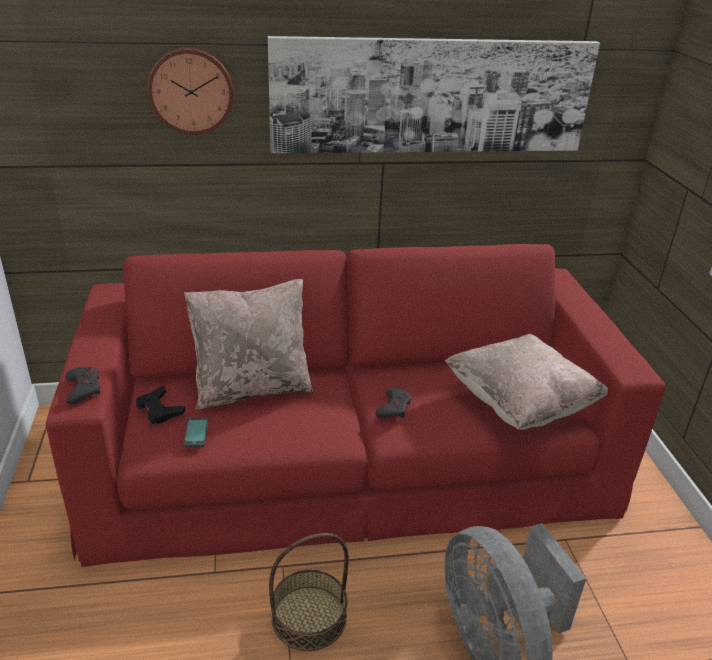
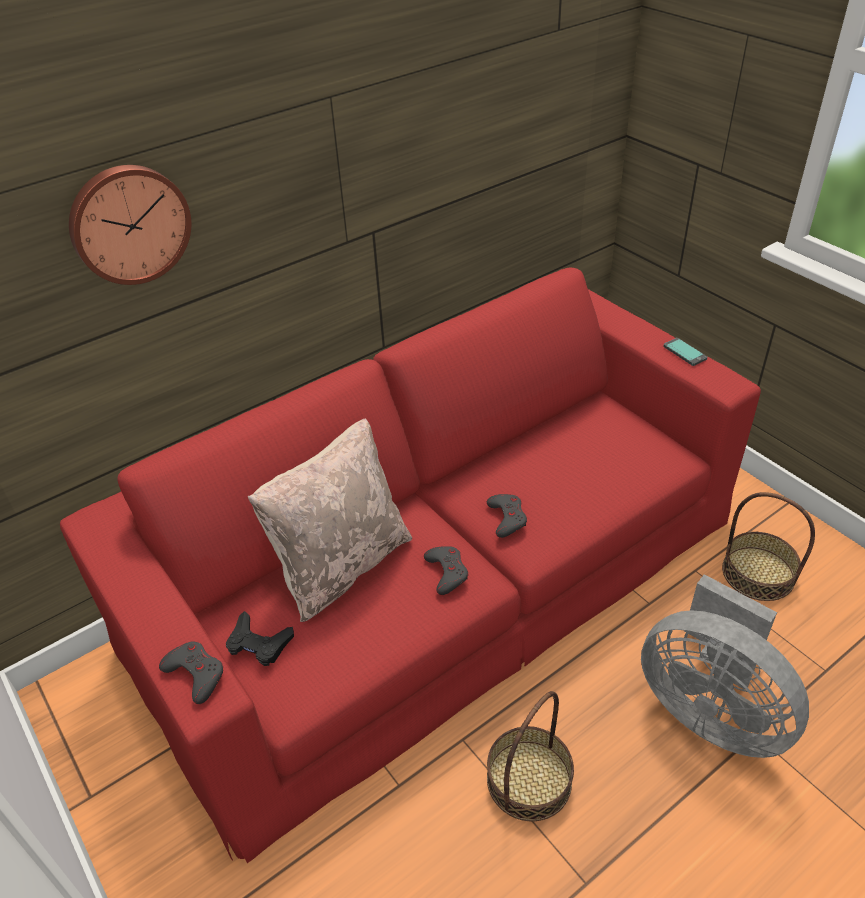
camera: 25 degrees left, 10 degrees up
phone [184,418,208,447] -> phone moved to [663,338,707,366]
picture [268,36,600,153] -> none
beige pillow [445,334,608,430] -> none
none -> grey game controller [424,546,468,595]
none -> basket [722,492,815,601]

